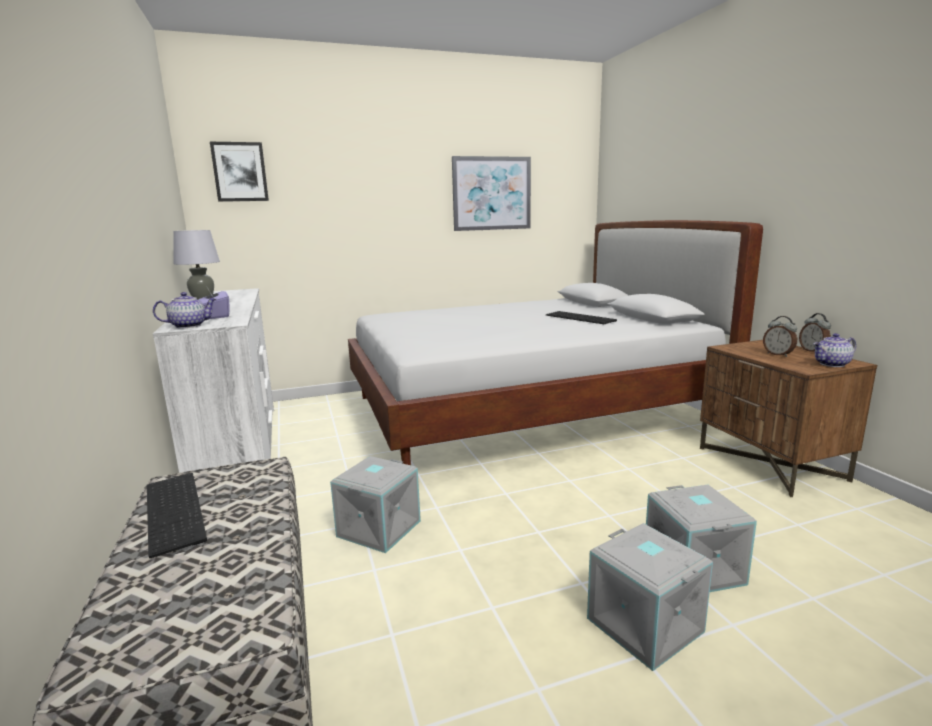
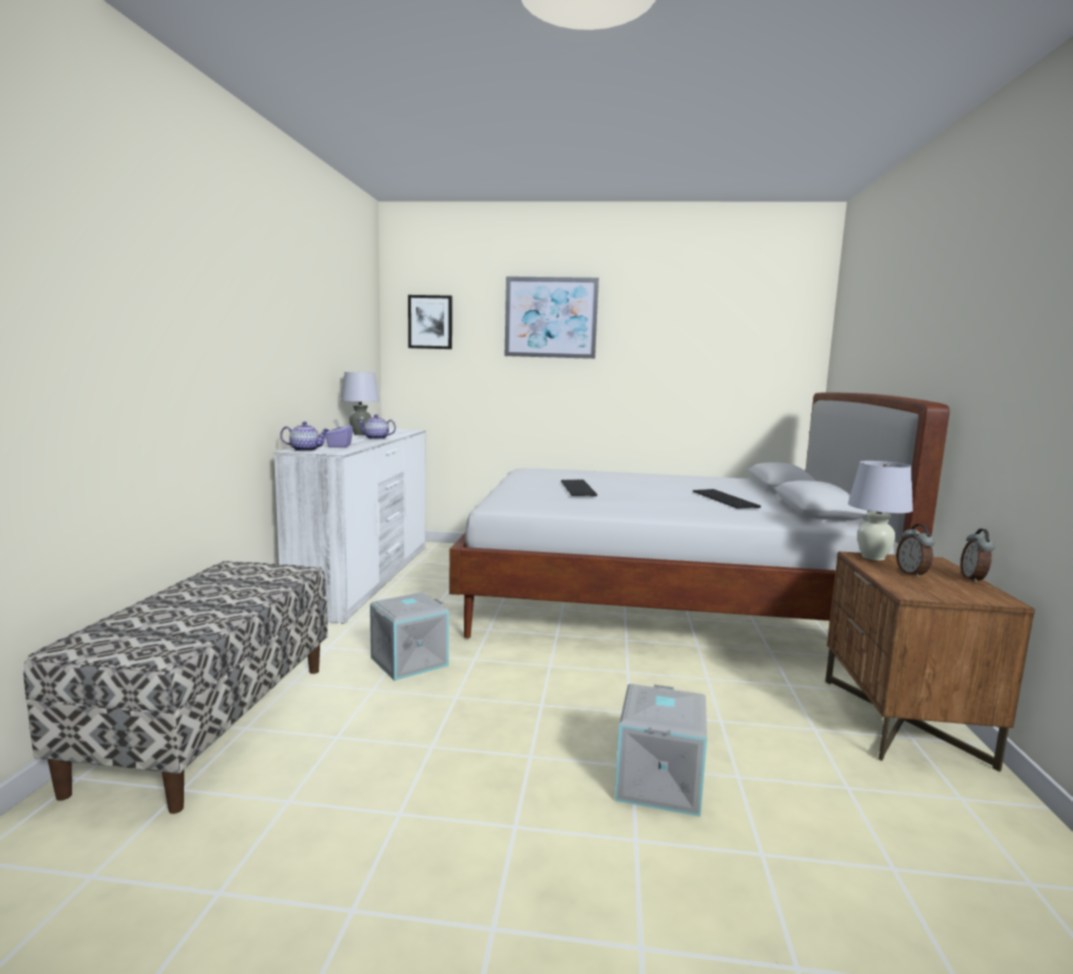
camera: 25 degrees right, 5 degrees down
keyboard [147,473,207,558] -> keyboard moved to [561,480,597,496]
picture [452,156,531,231] -> picture moved to [505,276,599,359]
grey storage box [587,523,713,671] -> none
teapot [813,333,856,367] -> teapot moved to [357,414,396,440]
none -> white table lamp [848,461,913,560]

